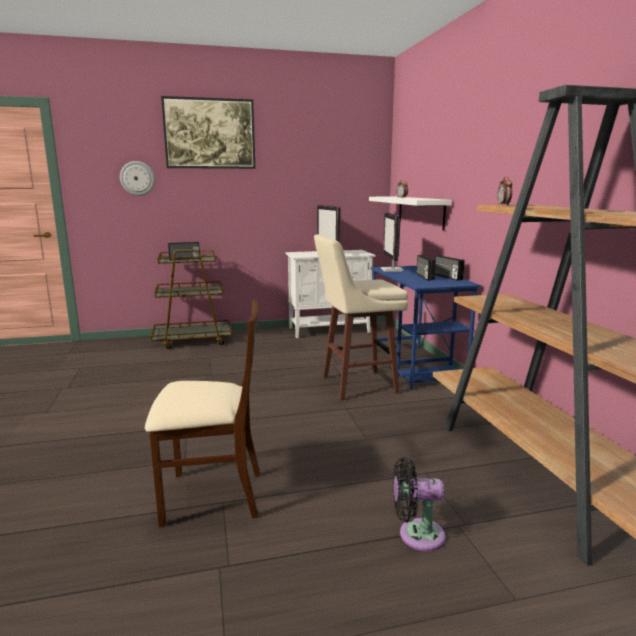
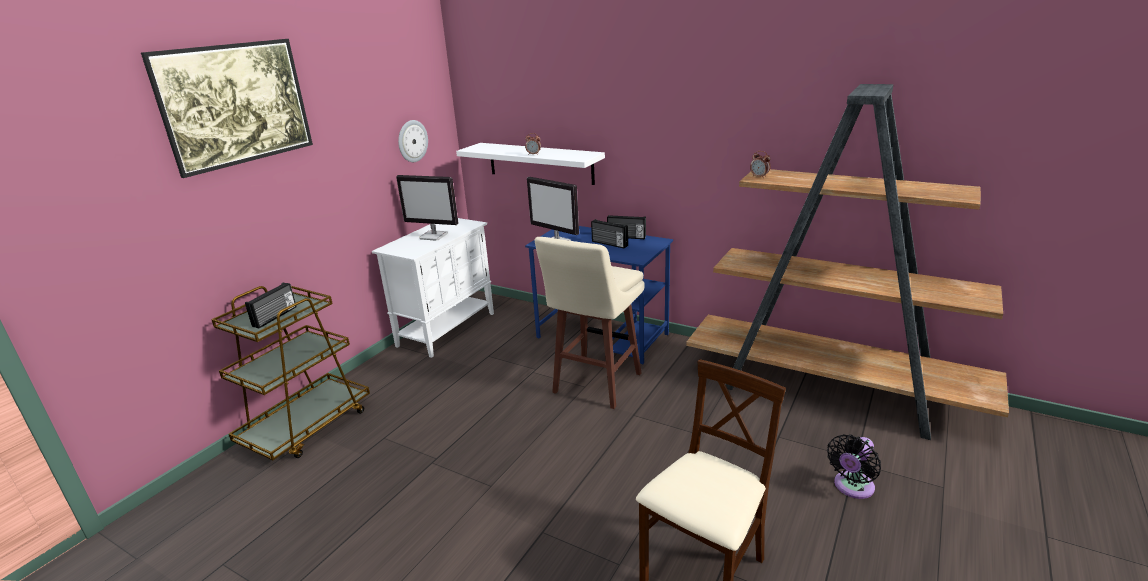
camera: 45 degrees left, 10 degrees up
wall clock [120,161,155,196] -> wall clock moved to [398,120,428,162]

